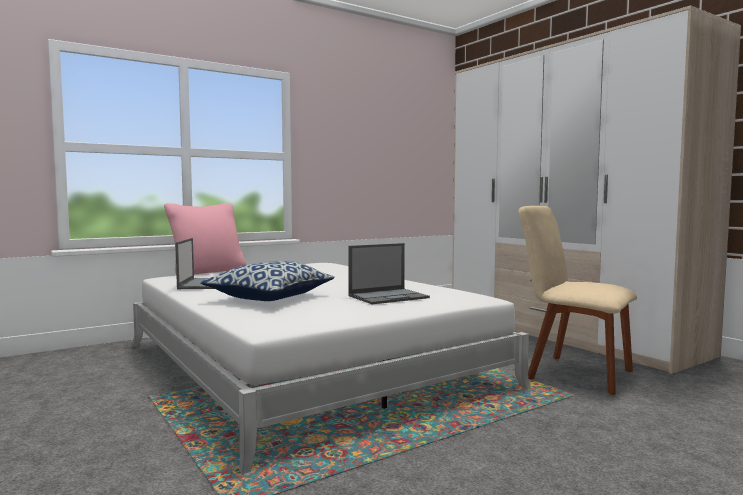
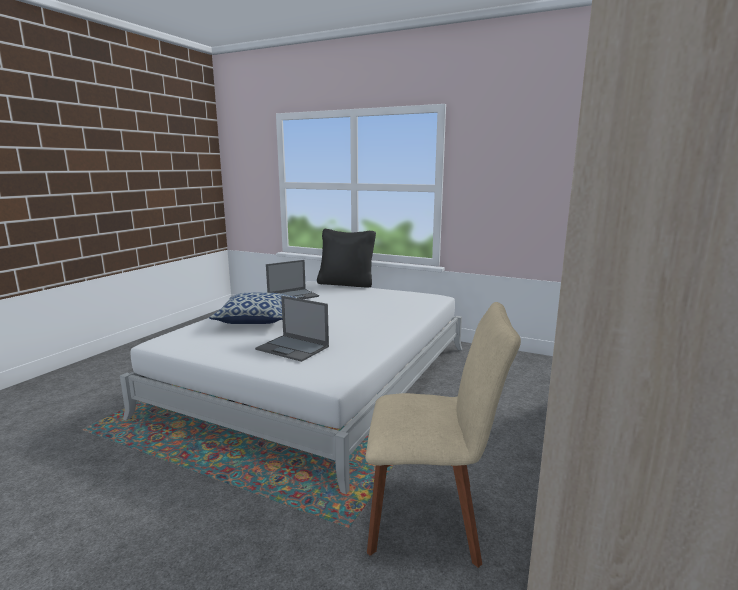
camera: 60 degrees right, 10 degrees up
pink pillow [164,203,246,274] -> black pillow [317,229,376,288]
beige chair [518,206,637,395] -> beige chair turned 90 degrees clockwise [365,302,521,568]

